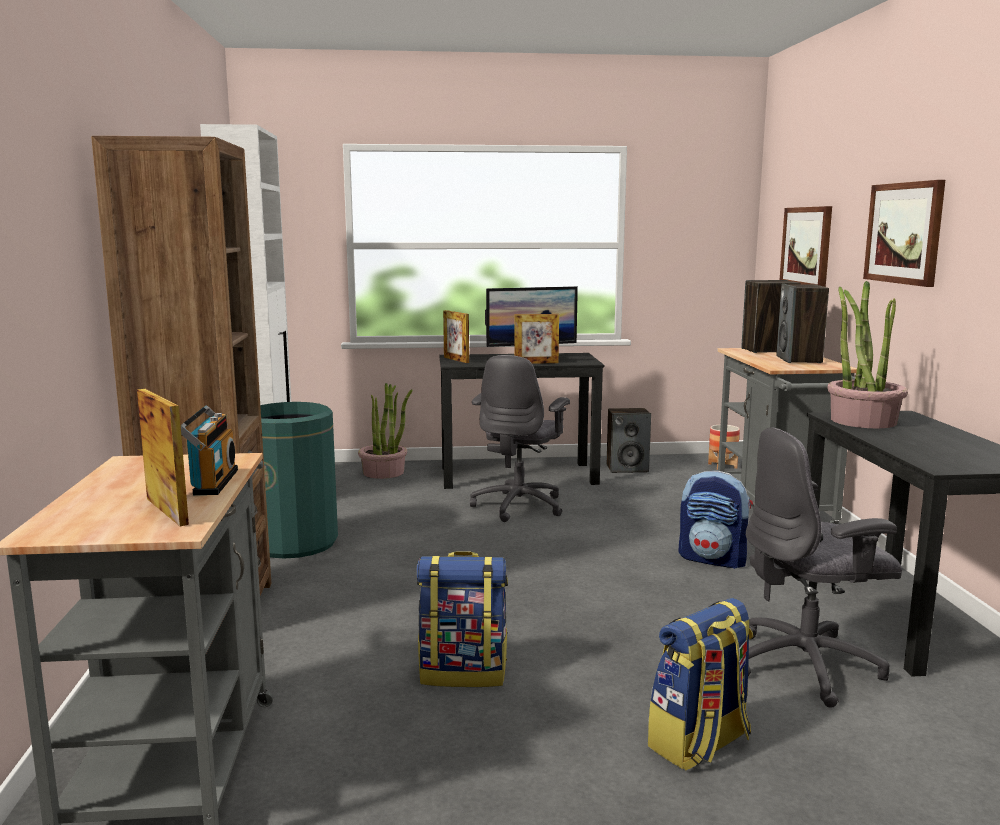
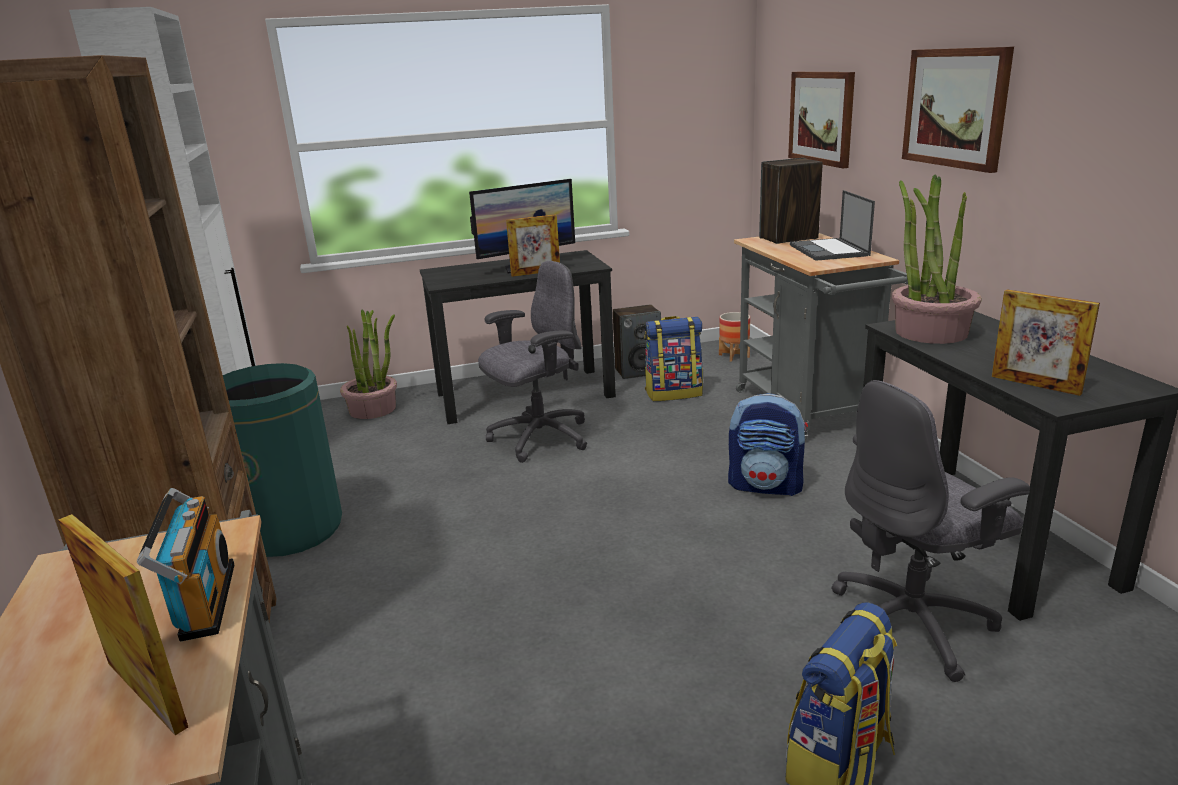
camera: 10 degrees left, 10 degrees up
backpack [417,551,508,687] -> backpack moved to [644,316,703,401]
picture frame [443,310,469,363] -> picture frame moved to [992,289,1100,396]
grey office chair [470,355,570,522] -> grey office chair turned 135 degrees counterclockwise [478,261,587,463]
speaker [776,284,829,363] -> laptop [790,190,875,261]

